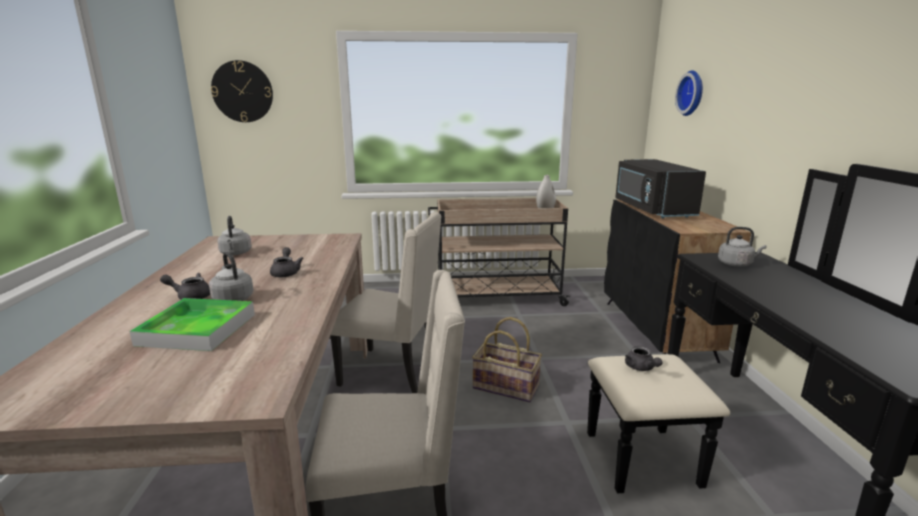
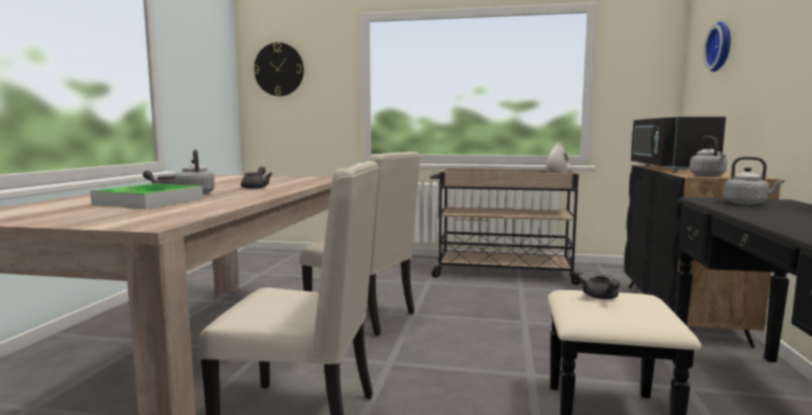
camera: 15 degrees right, 10 degrees down
grey kettle [217,216,252,255] -> grey kettle moved to [689,136,727,177]
basket [472,317,542,402] -> none

